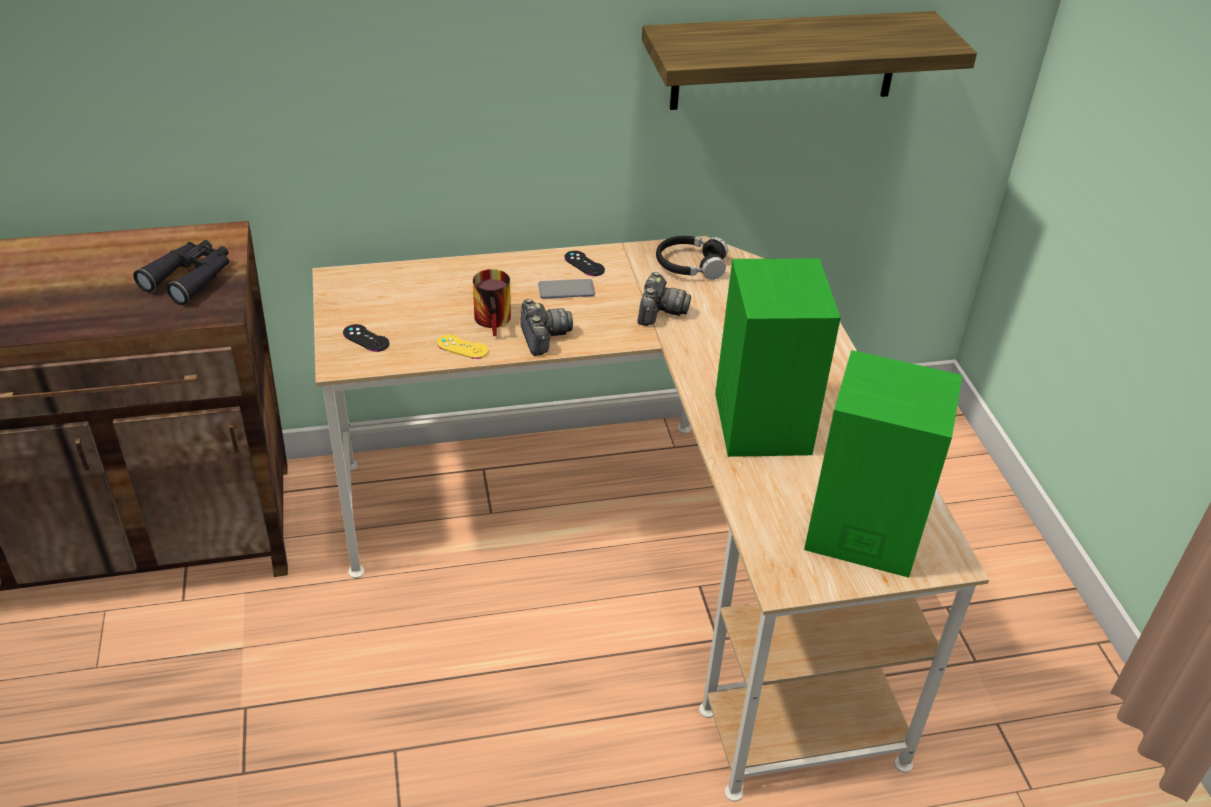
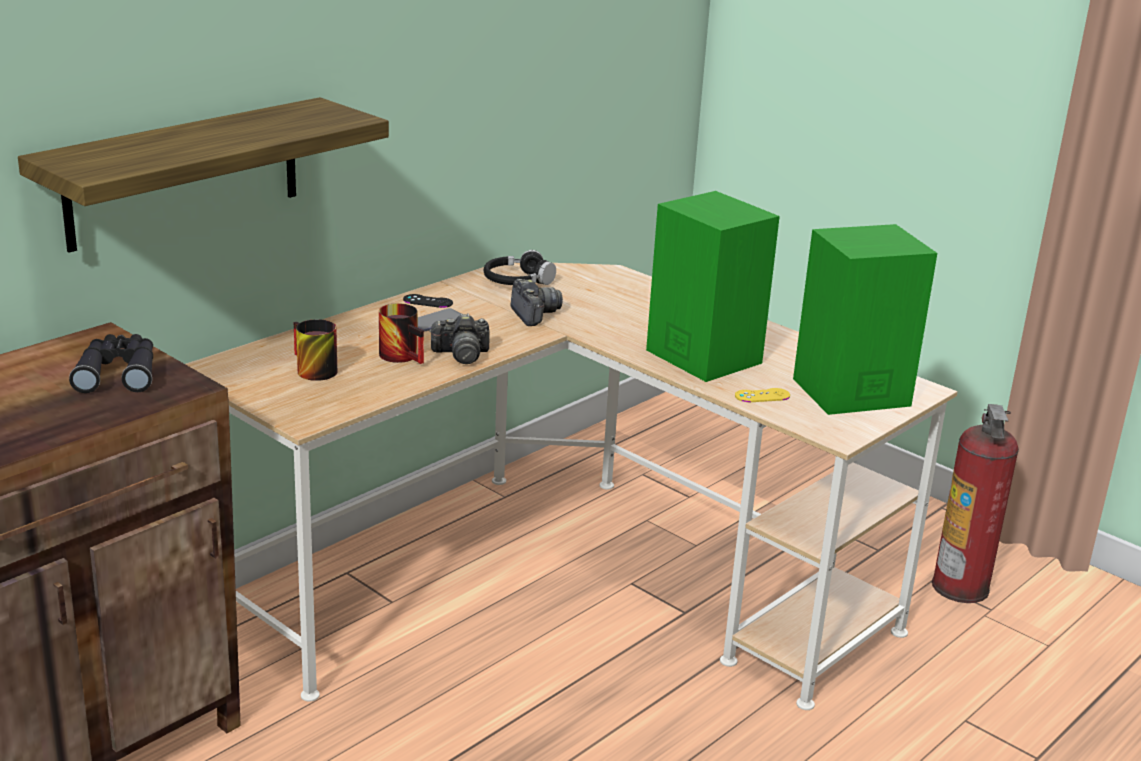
camera: 35 degrees left, 15 degrees down
black game controller [343,324,390,352] -> none
yellow game controller [437,335,489,359] -> yellow game controller moved to [735,388,790,402]
camera [520,299,573,356] -> camera turned 135 degrees clockwise [429,313,490,364]
shelf [642,11,977,110] -> shelf moved to [18,97,389,253]
none -> mug [294,319,337,381]
none -> fire extinguisher [932,404,1019,603]

